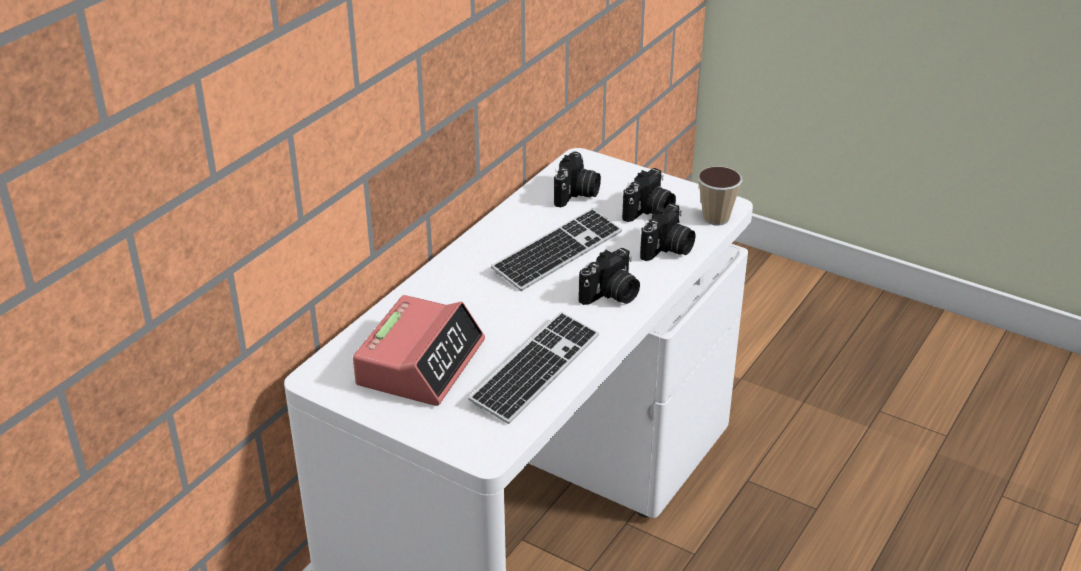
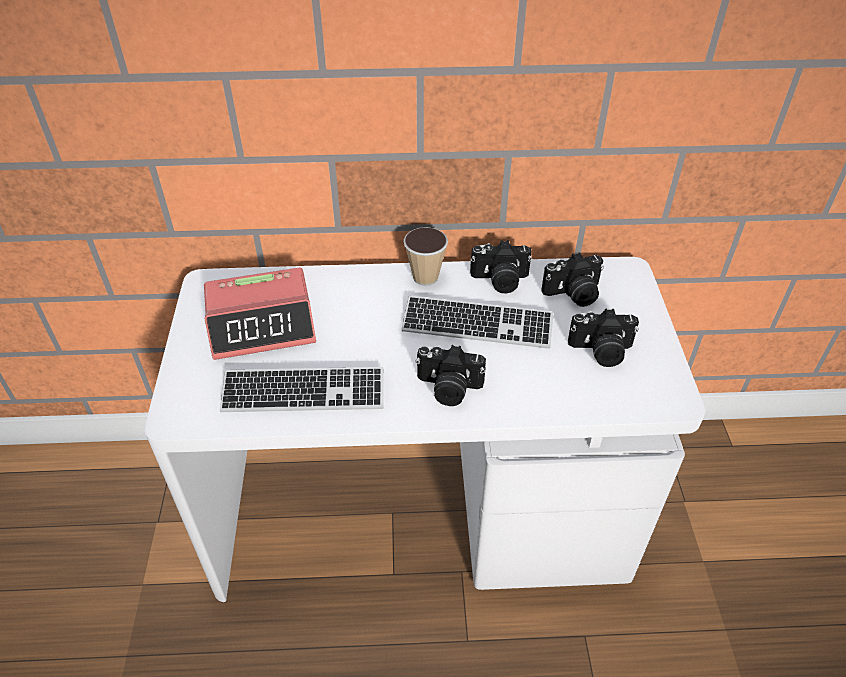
camera: 55 degrees right, 10 degrees up
camera [640,204,695,261] -> camera moved to [470,240,532,293]
cup [698,166,742,226] -> cup moved to [403,227,448,286]

